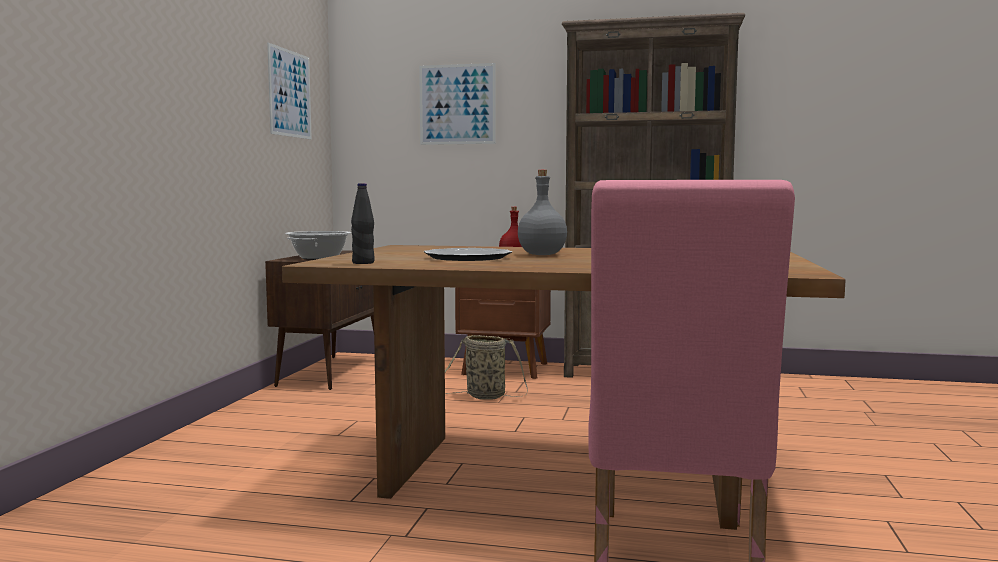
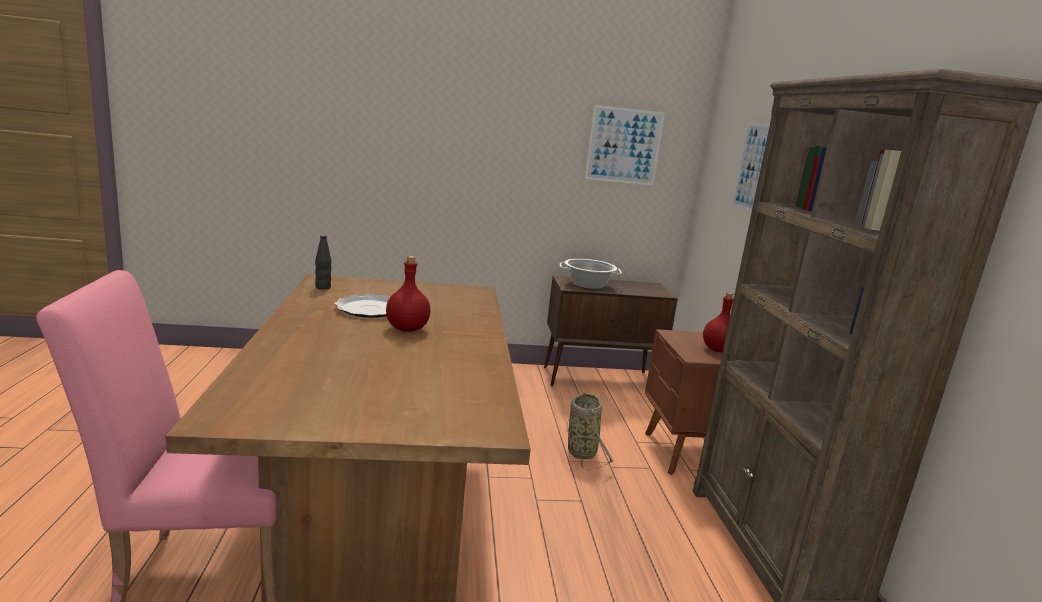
camera: 70 degrees right, 10 degrees up
grey bottle [518,170,567,255] -> red bottle [386,256,430,332]

